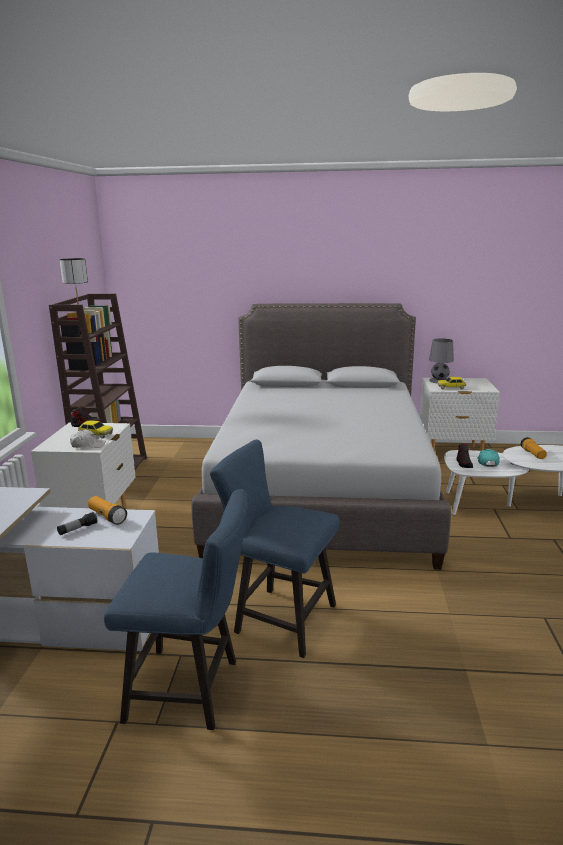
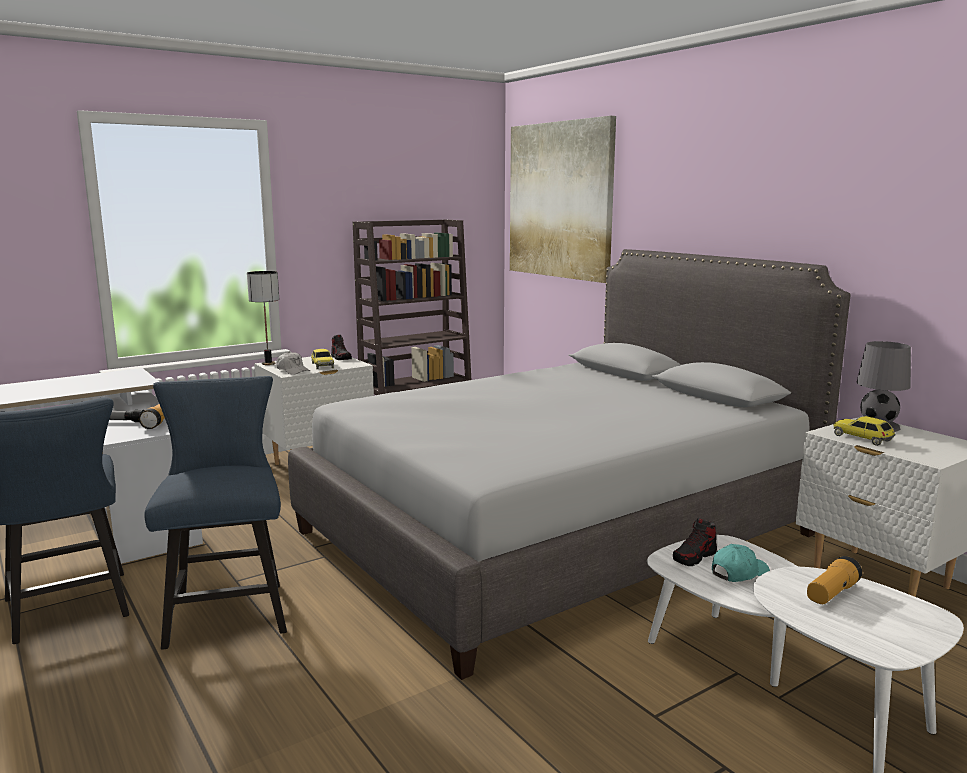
camera: 50 degrees right, 5 degrees down
table lamp [59,258,88,337] -> table lamp moved to [247,271,279,365]
none -> picture [510,116,616,283]

